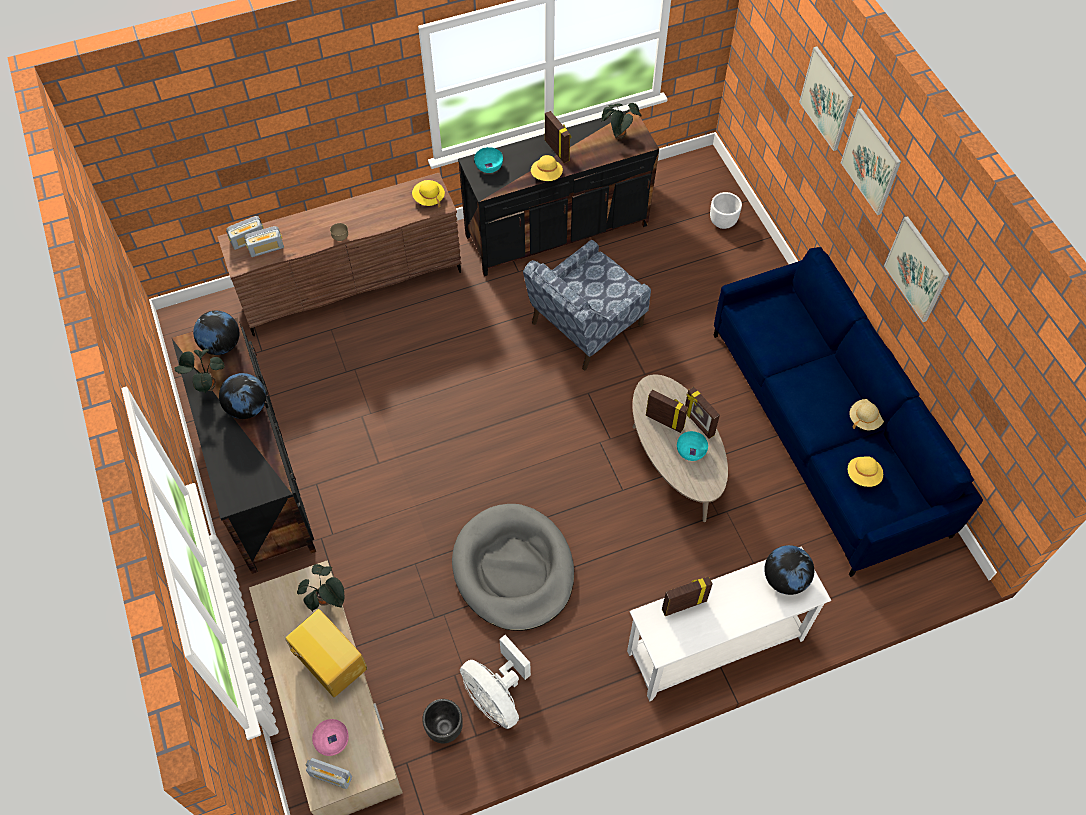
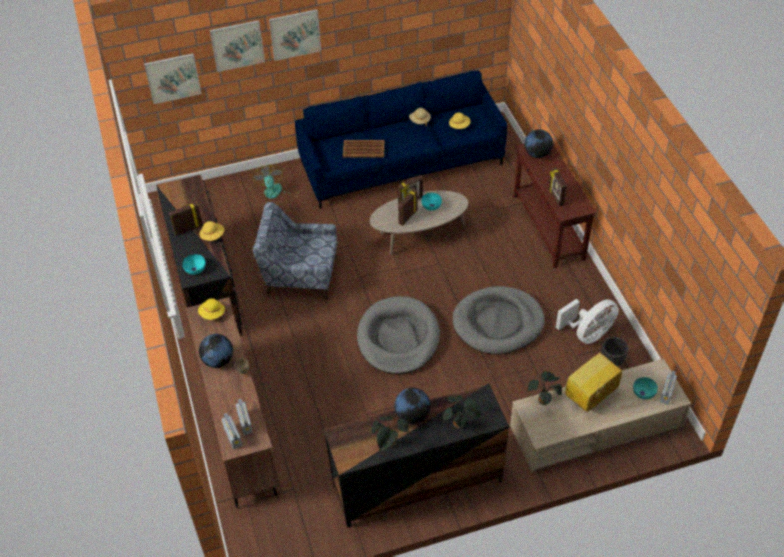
camera: 85 degrees left, 10 degrees down
globe [193,311,239,355] -> globe moved to [199,334,233,368]
pink bowl [312,719,349,756] -> turquoise bowl [633,377,658,400]
blue armchair [523,240,651,370] -> blue armchair turned 135 degrees clockwise [253,202,337,301]
potted plant [601,103,642,139] -> potted plant moved to [443,395,481,429]
white console table [627,546,831,701] -> brown console table [513,144,597,268]
white planter [710,192,742,229] -> none
picture [884,216,950,322] -> picture moved to [144,54,201,104]
none -> fan [253,165,293,206]
none -> brown tray [343,140,385,158]
none -> grey dog bed [357,296,440,374]

